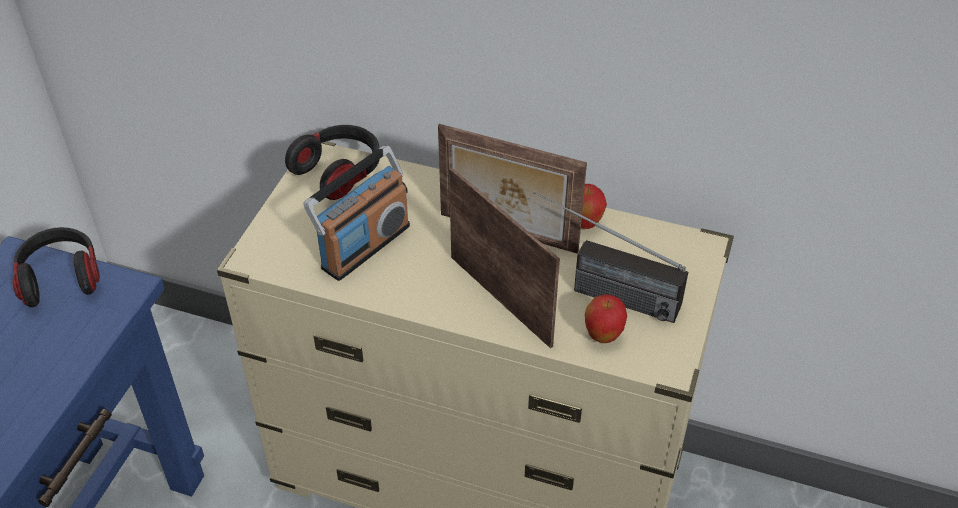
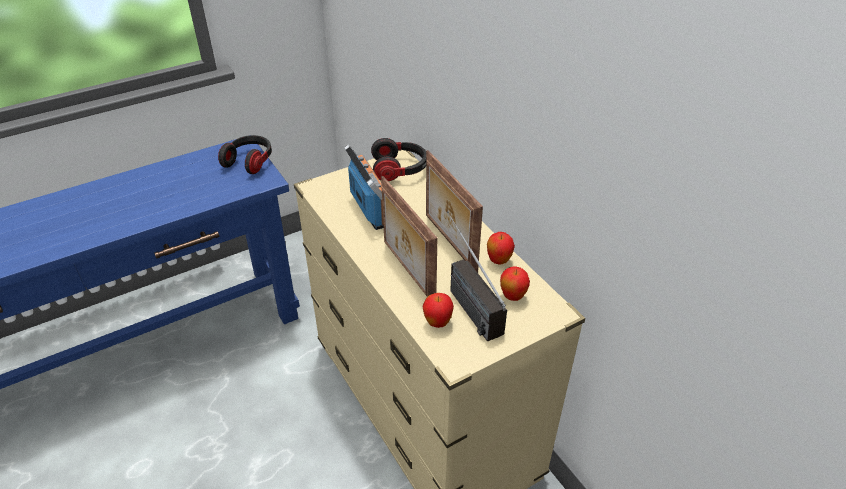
camera: 40 degrees right, 5 degrees down
radio [303,146,410,281] -> radio turned 105 degrees counterclockwise [344,145,384,230]
picture frame [449,167,560,349] -> picture frame turned 150 degrees clockwise [381,176,437,297]
none -> apple [500,267,530,301]

